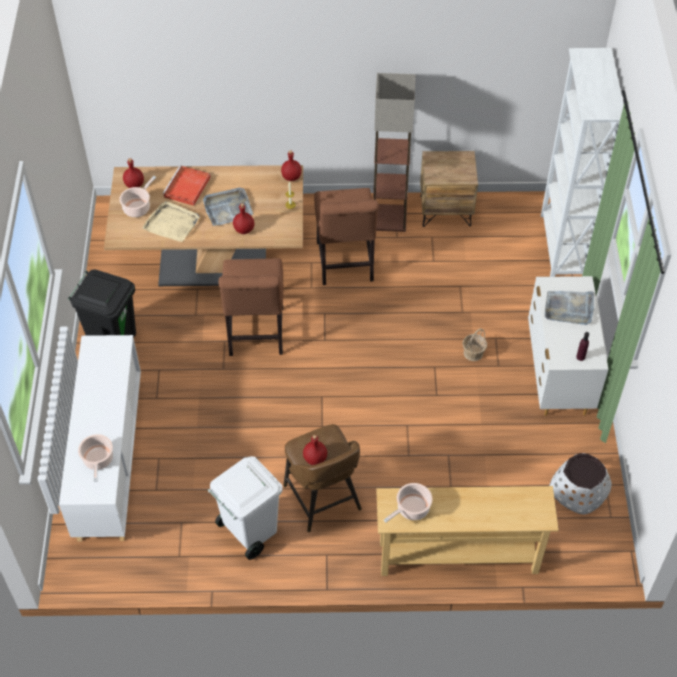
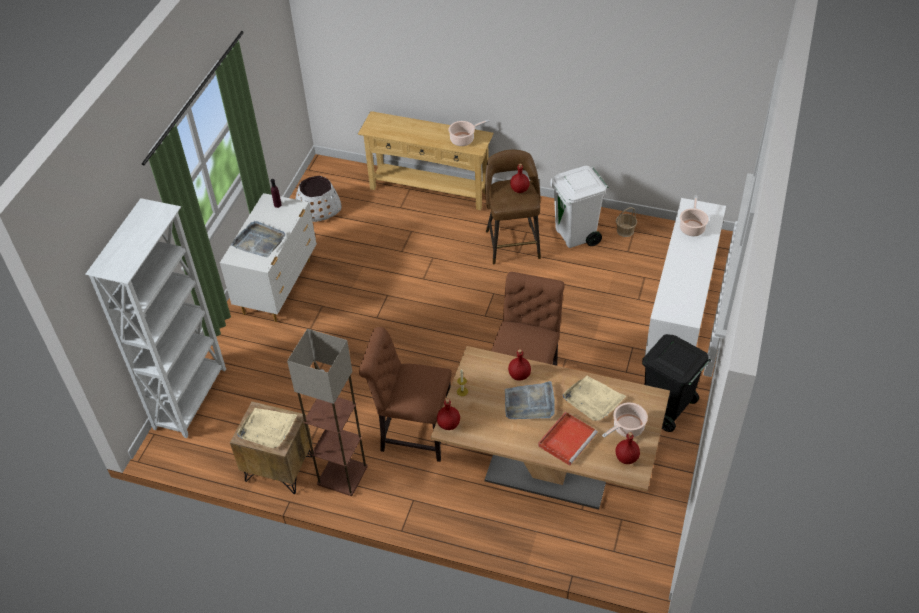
camera: 160 degrees left, 5 degrees down
brown chair [314,188,379,285] -> brown chair turned 90 degrees counterclockwise [359,327,451,462]
basket [462,328,487,361] -> basket moved to [616,207,637,237]
none -> beige tray [237,408,297,448]

